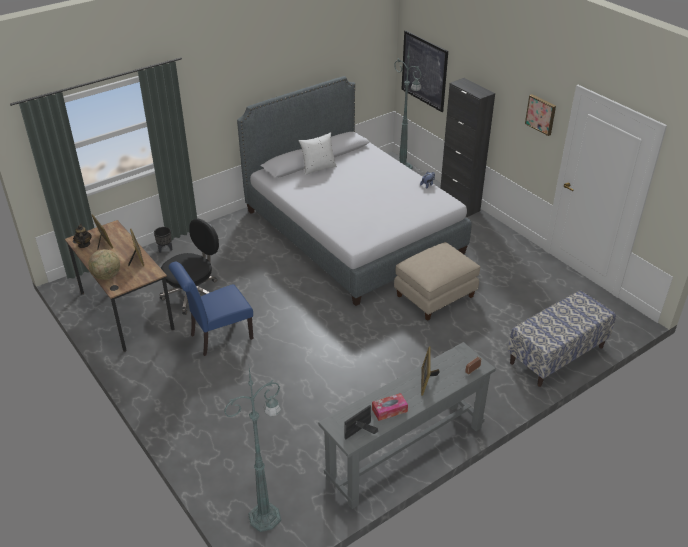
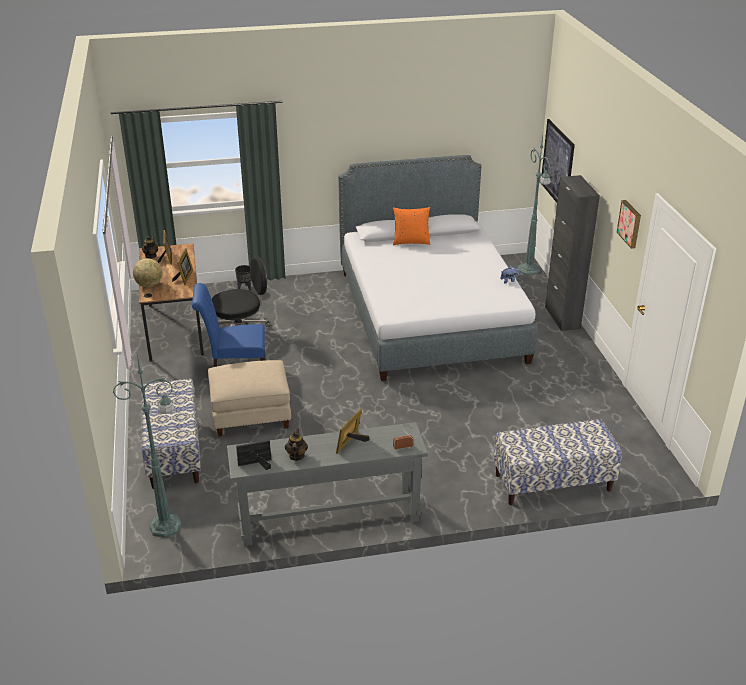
camera: 25 degrees right, 5 degrees down
white pillow [299,132,337,175] -> orange pillow [393,207,430,245]
tissue box [372,393,408,421] -> teapot [285,429,308,461]
beige ottoman [394,242,480,321] -> beige ottoman moved to [208,360,291,437]
none -> bench [141,378,201,489]

